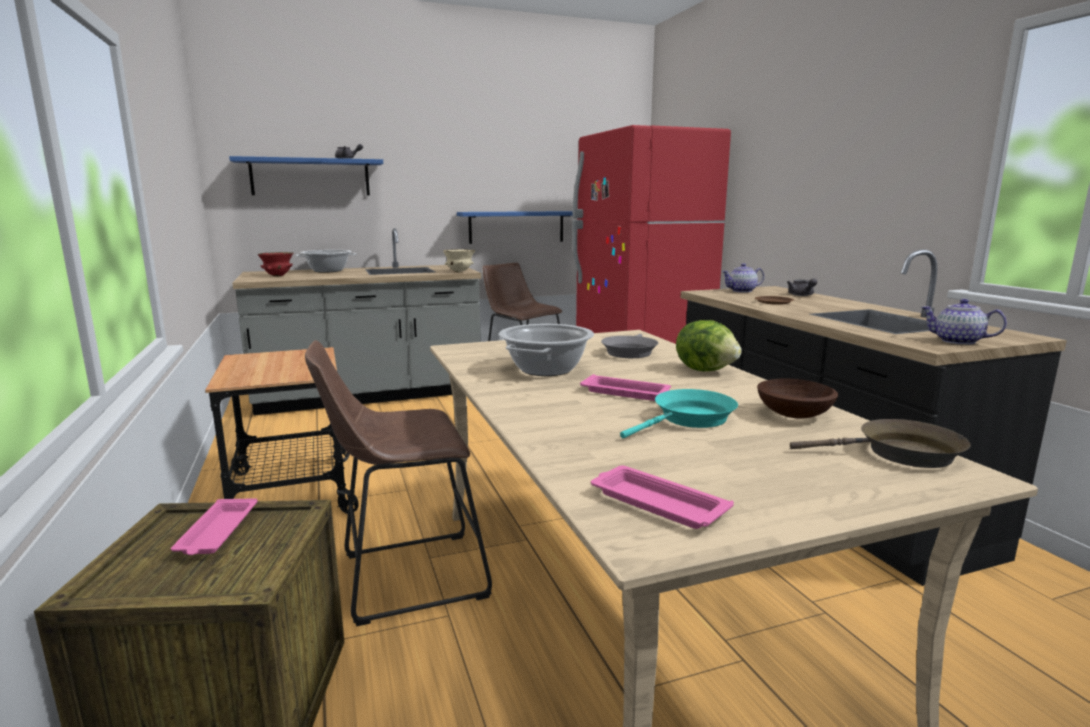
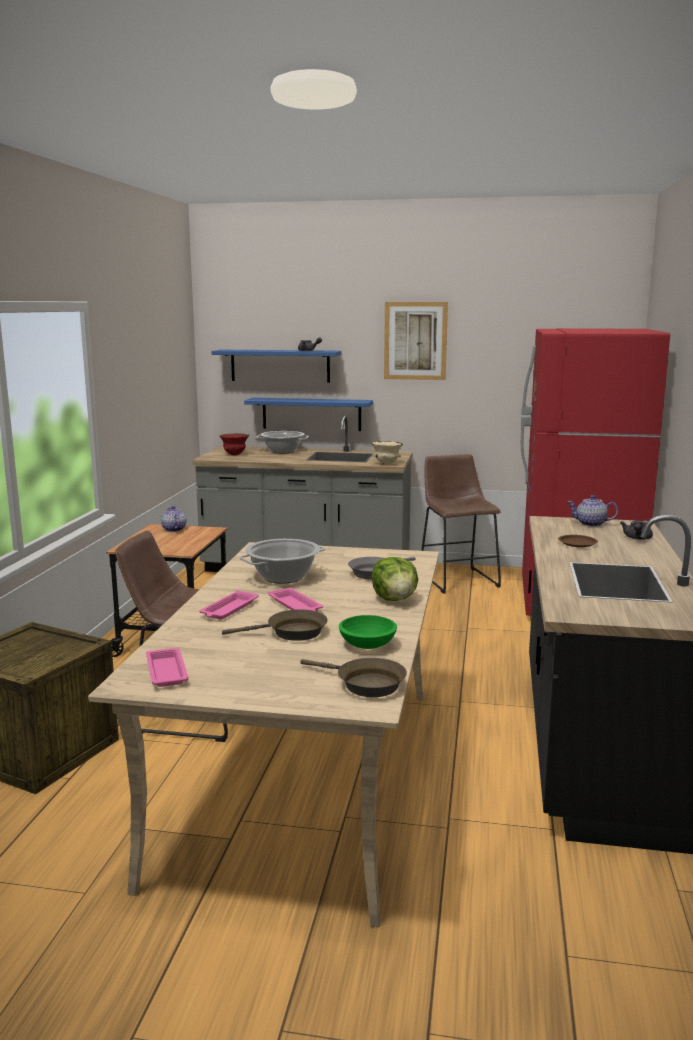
camera: 30 degrees right, 0 degrees up
pink tray [171,498,257,555] -> pink tray moved to [199,590,259,620]
blue shelf [457,211,573,244] -> blue shelf moved to [244,398,373,431]
turquoise frying pan [620,389,738,438] -> brown frying pan [222,609,328,641]
brown bowl [757,378,838,419] -> green bowl [339,615,397,649]
teapot [921,299,1007,345] -> teapot moved to [161,506,186,532]
none -> picture [384,302,448,380]

